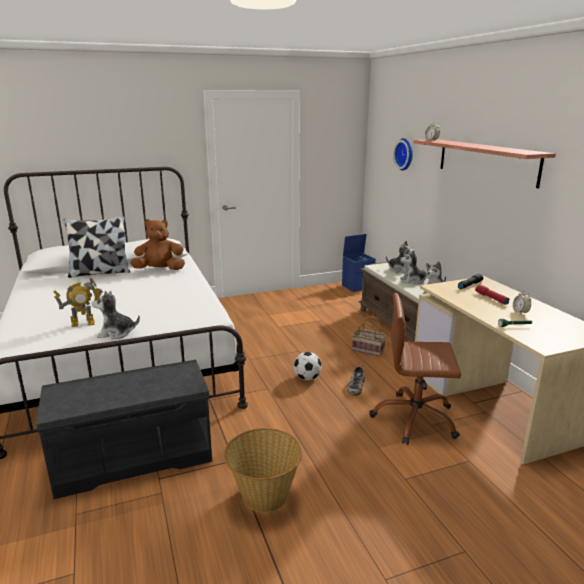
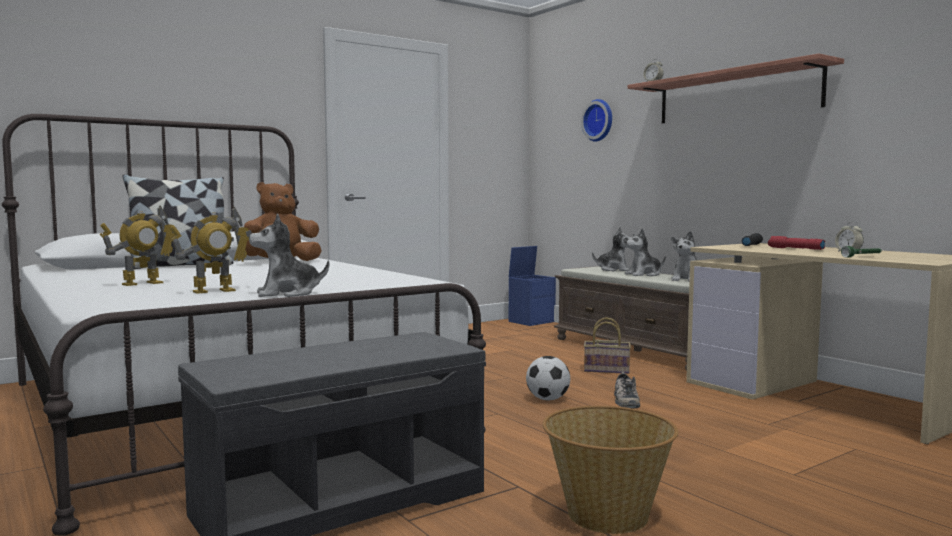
camera: 15 degrees left, 15 degrees down
brown office chair [370,293,461,445] -> none
none -> toy robot [100,206,175,286]

